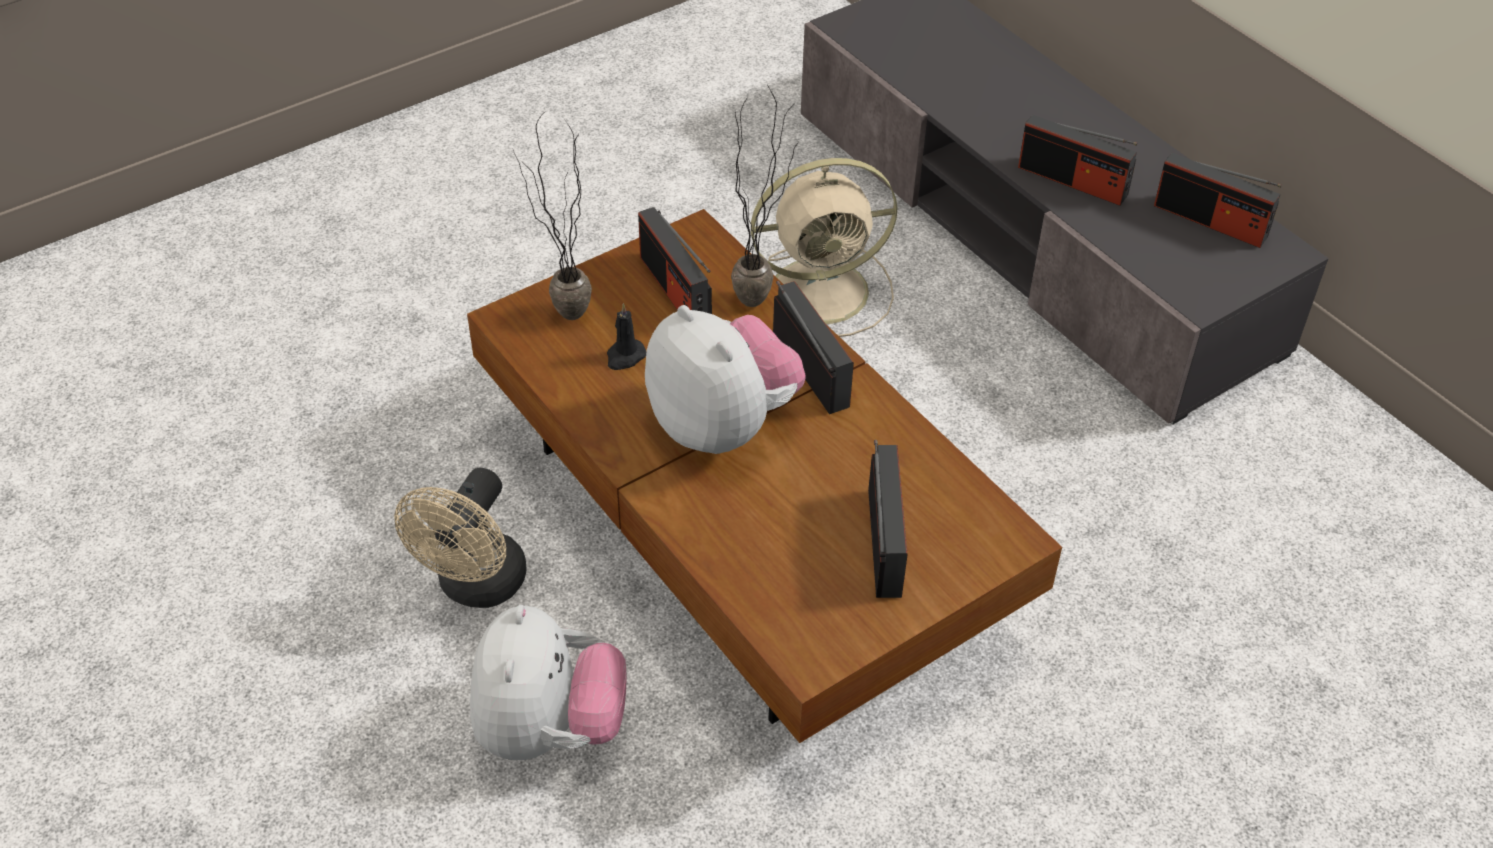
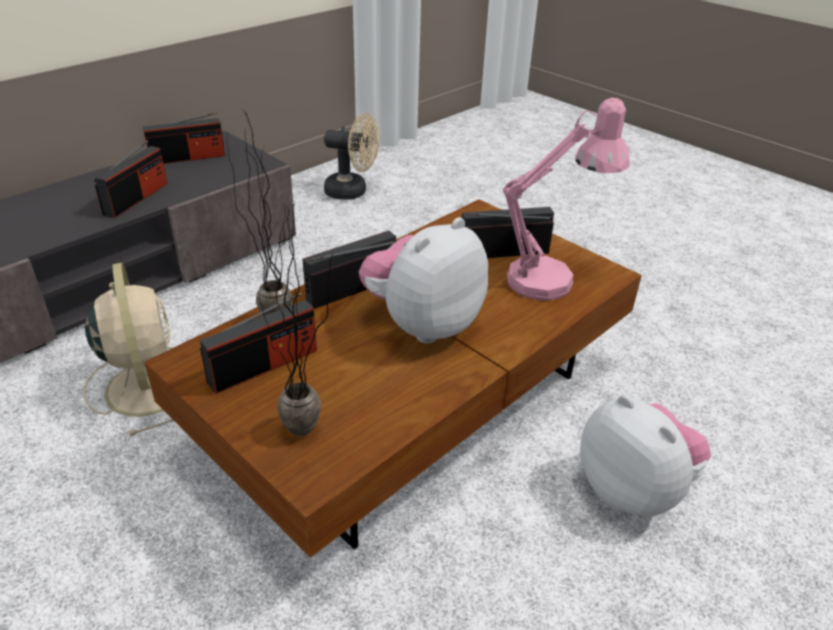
camera: 100 degrees left, 10 degrees down
beige fan [394,468,526,608] -> beige fan moved to [324,113,379,200]
plush toy [470,605,627,760] -> plush toy turned 60 degrees clockwise [580,395,711,516]
black candle [607,303,646,370] -> none
radio [1154,153,1282,248] -> radio turned 45 degrees clockwise [143,112,225,164]
none -> pink table lamp [502,98,630,301]

